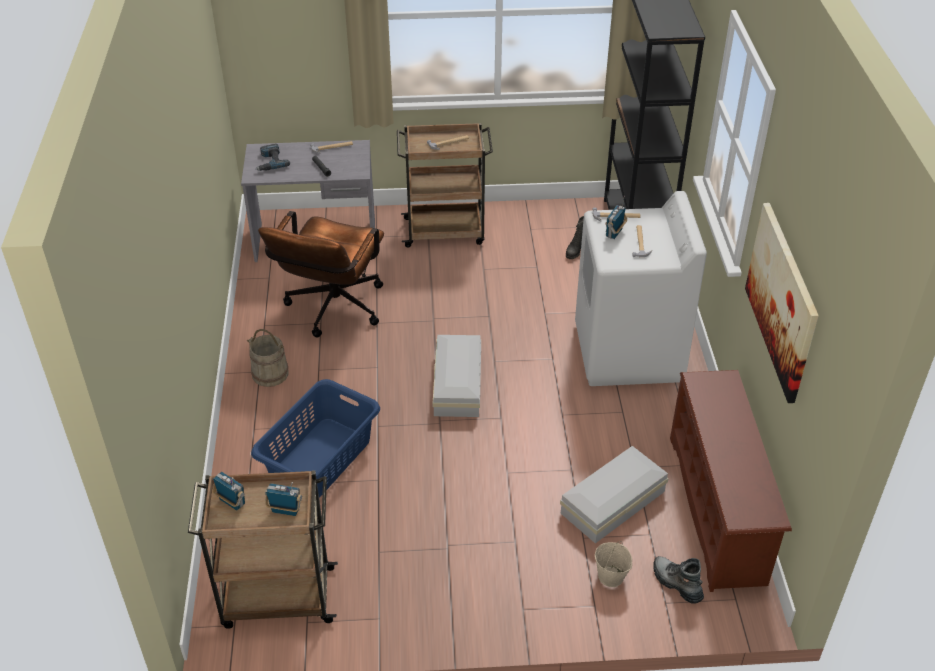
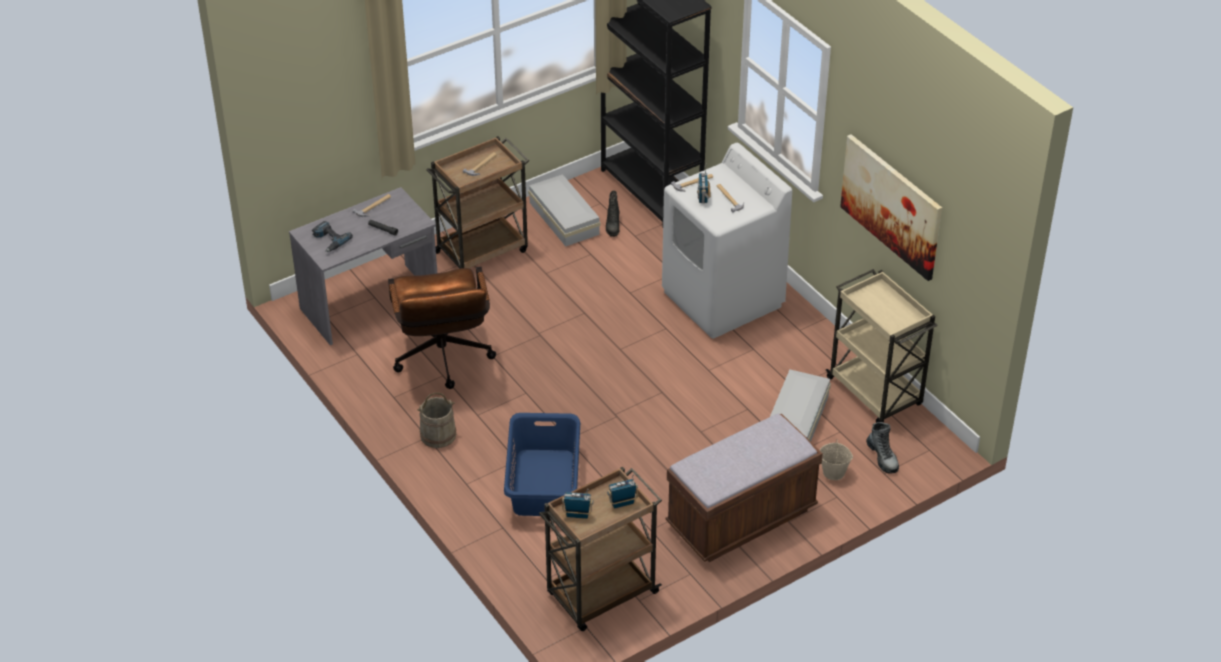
camera: 30 degrees left, 0 degrees up
white storage box [432,335,481,417] -> white storage box moved to [528,174,601,247]
boot [653,556,704,604] -> boot turned 135 degrees counterclockwise [866,422,899,474]
brown shoe rack [670,370,792,592] -> beige cart [826,269,938,423]
none -> brown bench [666,414,823,562]

